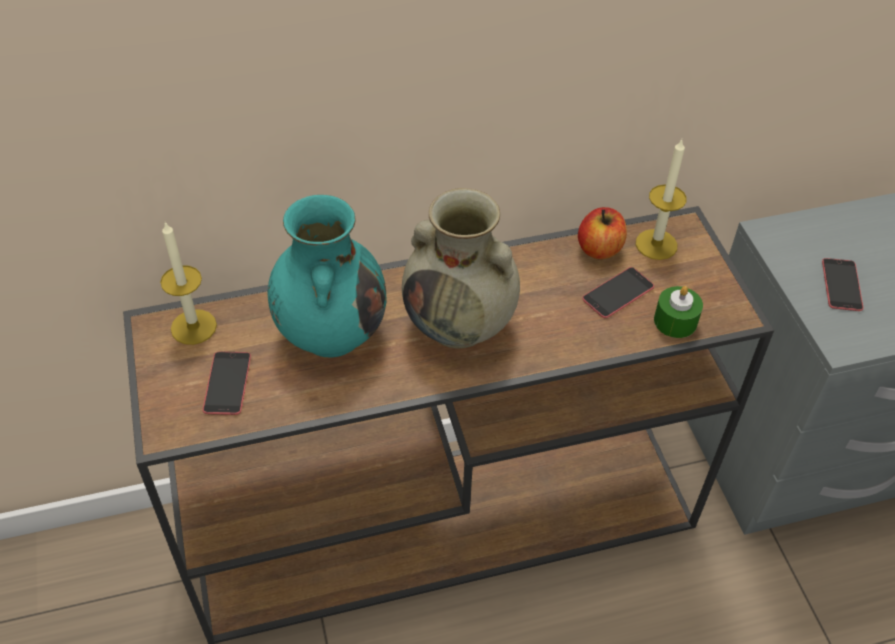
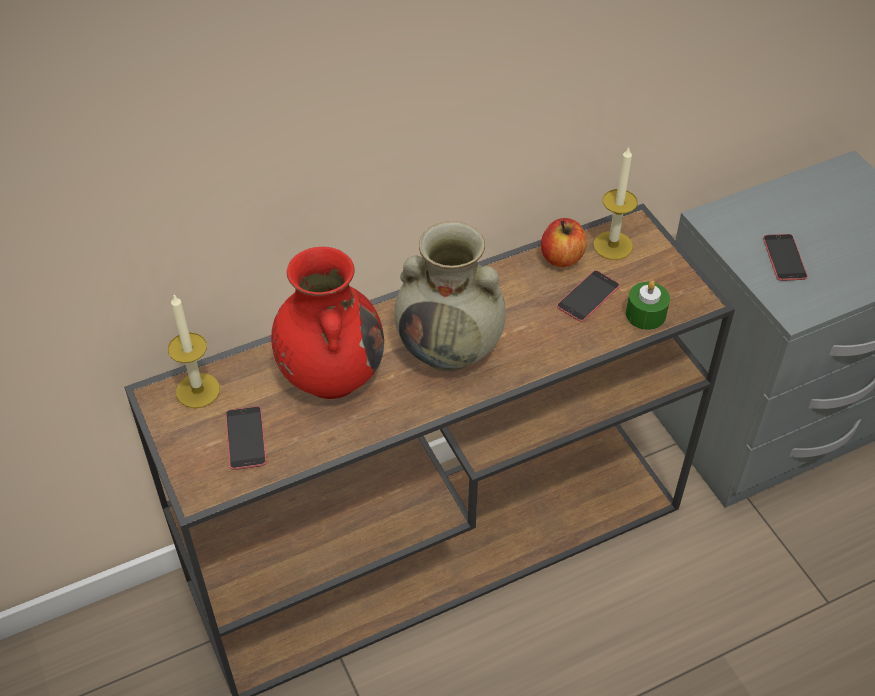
camera: 10 degrees left, 0 degrees up
turquoise vase [267,195,386,358] -> red vase [271,247,384,399]

